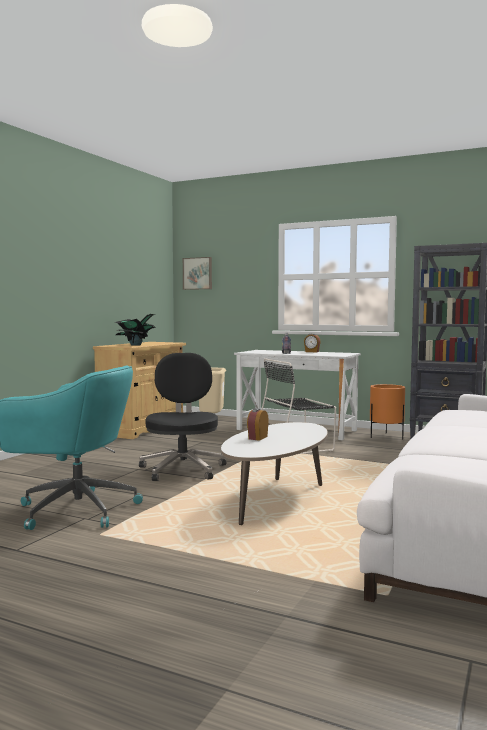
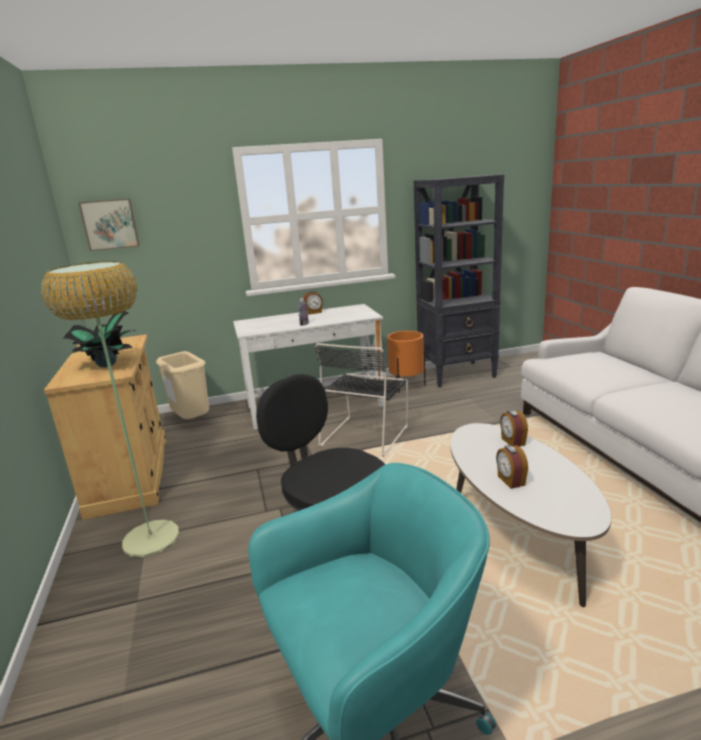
camera: 40 degrees left, 15 degrees up
none -> floor lamp [41,261,180,557]
none -> alarm clock [500,410,528,447]

